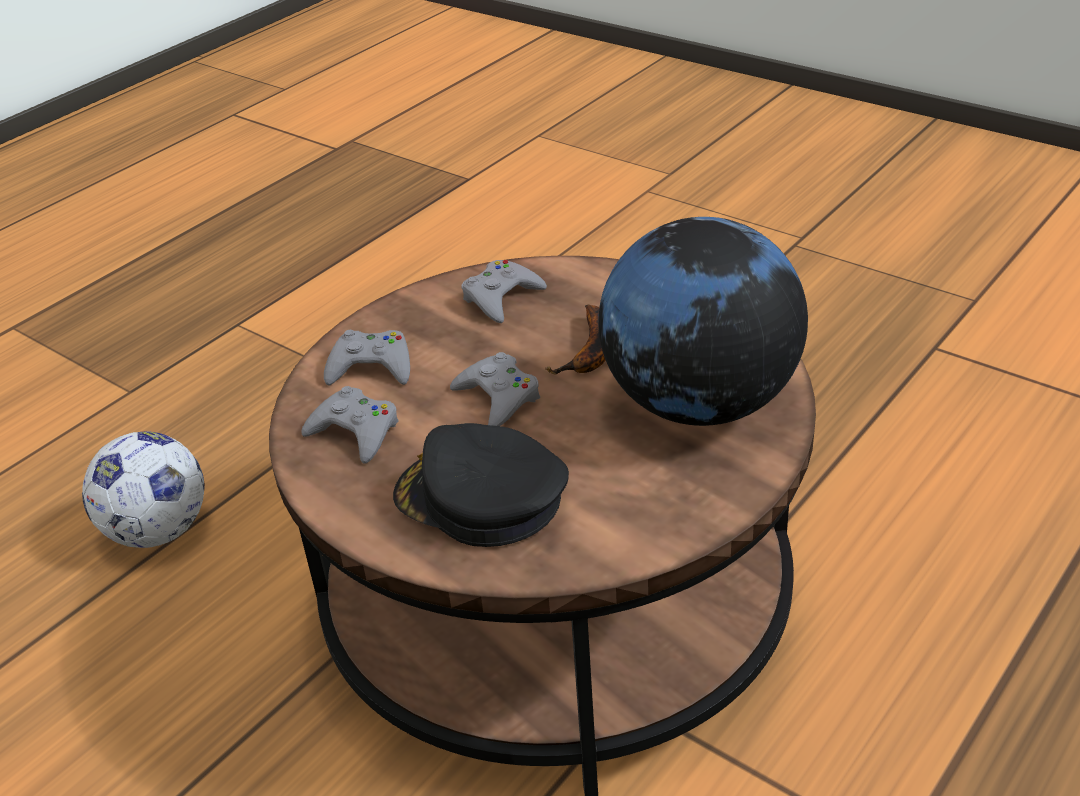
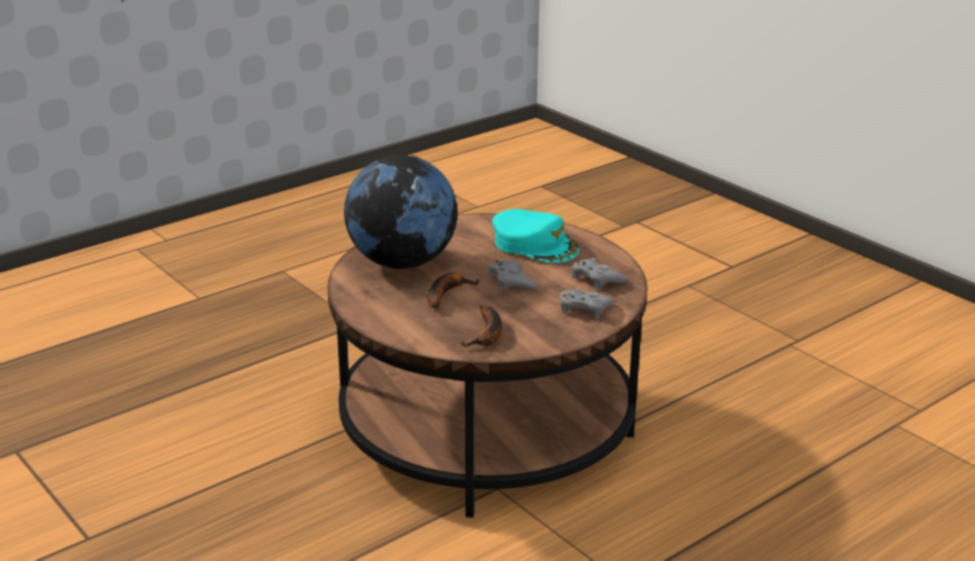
camera: 170 degrees left, 10 degrees down
football [82,431,204,548] -> none
black cap [393,423,569,547] -> turquoise cap [492,209,579,263]
grey game controller [461,260,547,323] -> banana [461,305,502,347]

